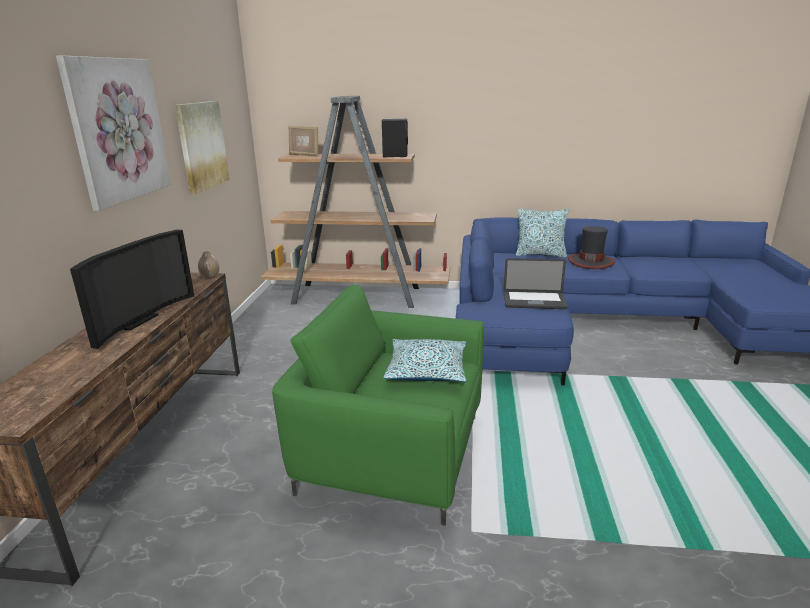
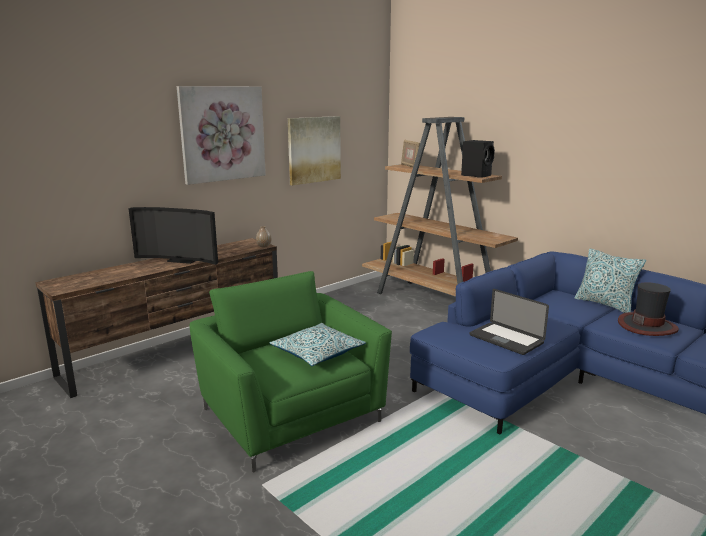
camera: 40 degrees right, 5 degrees down
television [70,230,194,349] -> television turned 45 degrees clockwise [128,207,218,265]

